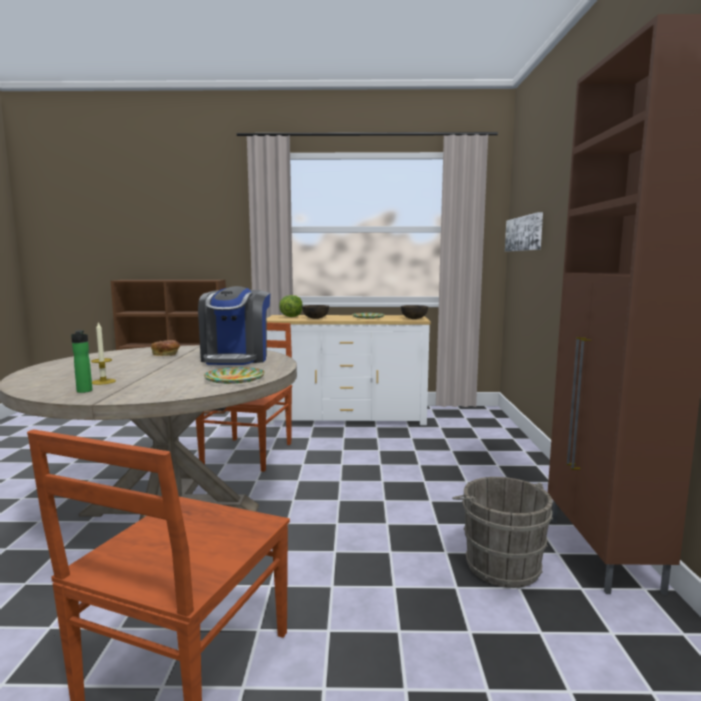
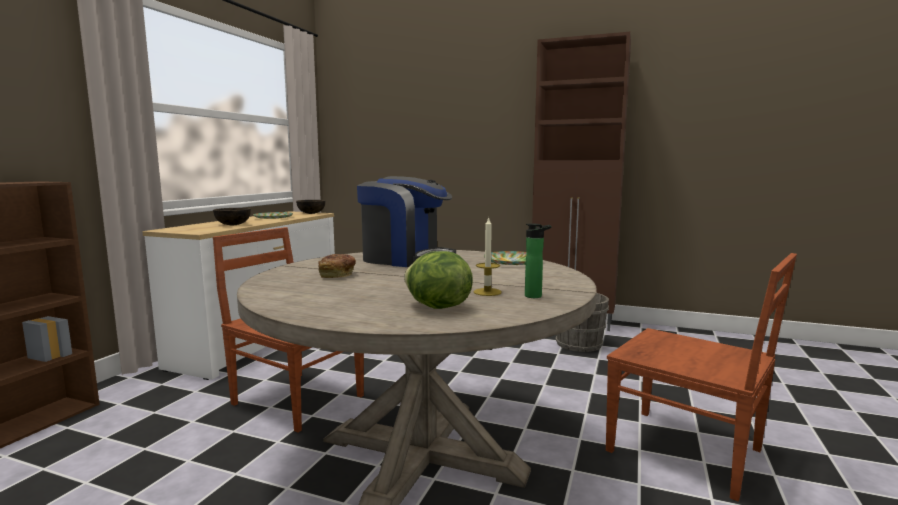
camera: 70 degrees left, 0 degrees up
lettuce [279,295,303,317] -> lettuce moved to [404,251,473,309]
picture [505,212,543,251] -> none

